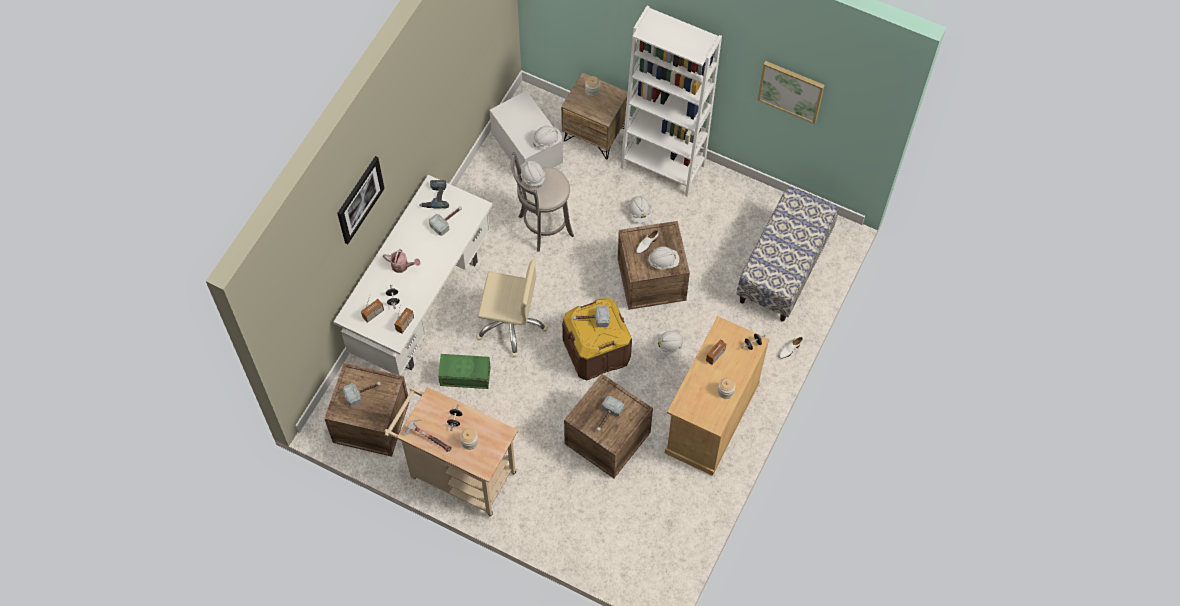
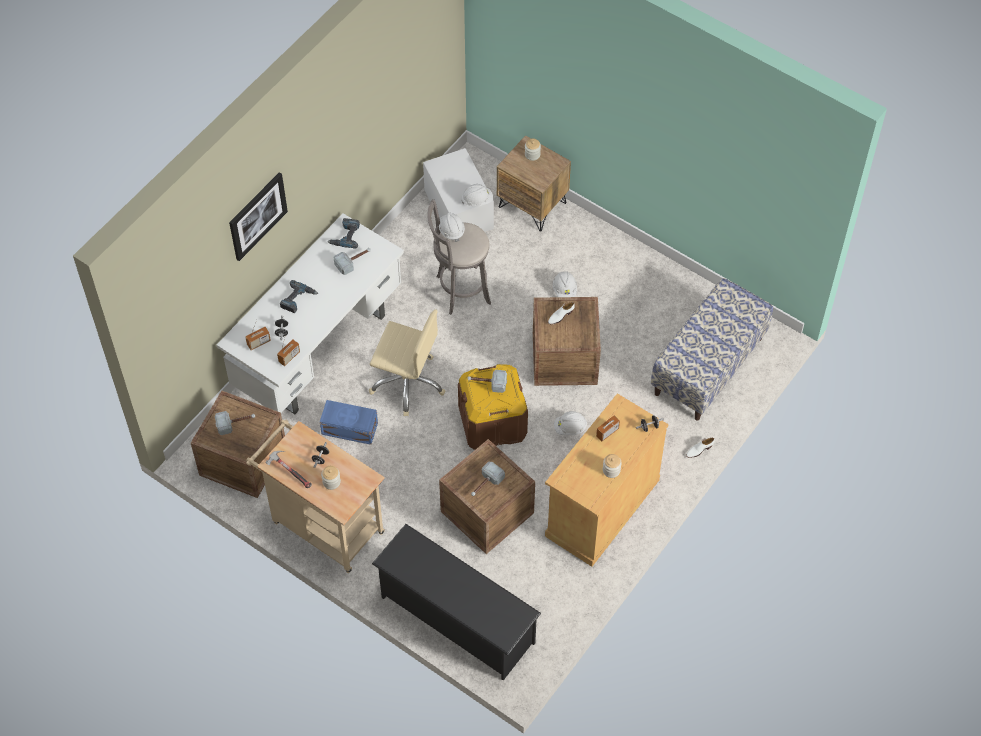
camera: 10 degrees right, 5 degrees down
watering can [383,249,420,273] -> power drill [280,280,318,313]
green storage box [438,354,491,389] -> blue storage box [320,400,378,445]
white bookcase [621,5,722,197] -> none
white hard hat [648,247,679,269] -> none
picture [757,61,825,124] -> none
none -> black shoe rack [372,524,541,681]

